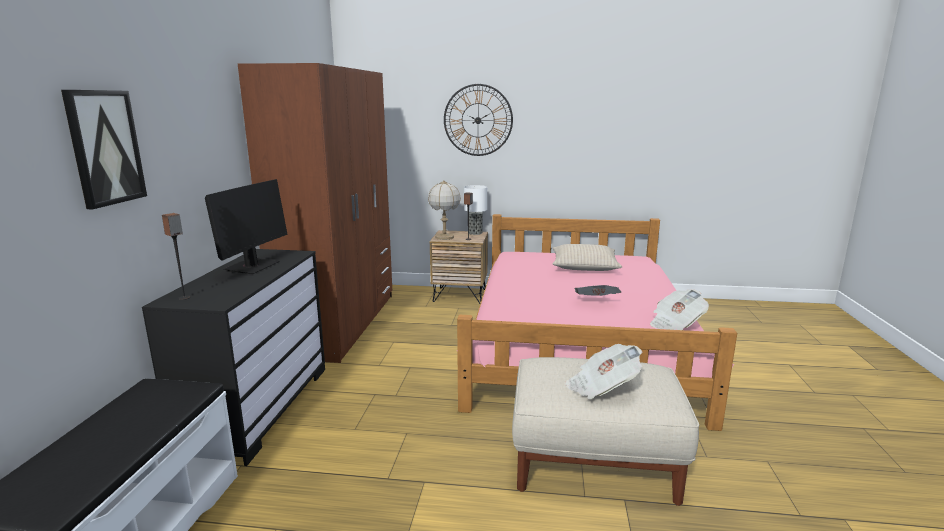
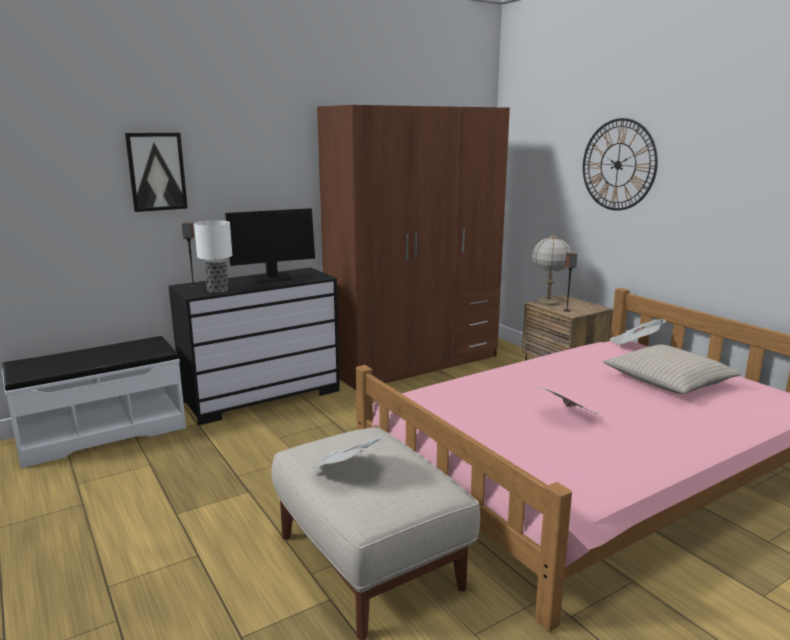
camera: 50 degrees right, 0 degrees up
table lamp [464,185,487,235] -> table lamp moved to [194,220,232,293]
newspaper [650,290,709,330] -> newspaper moved to [610,319,666,346]

